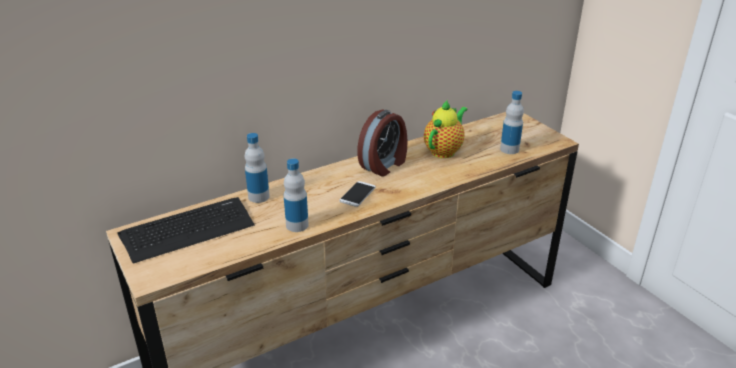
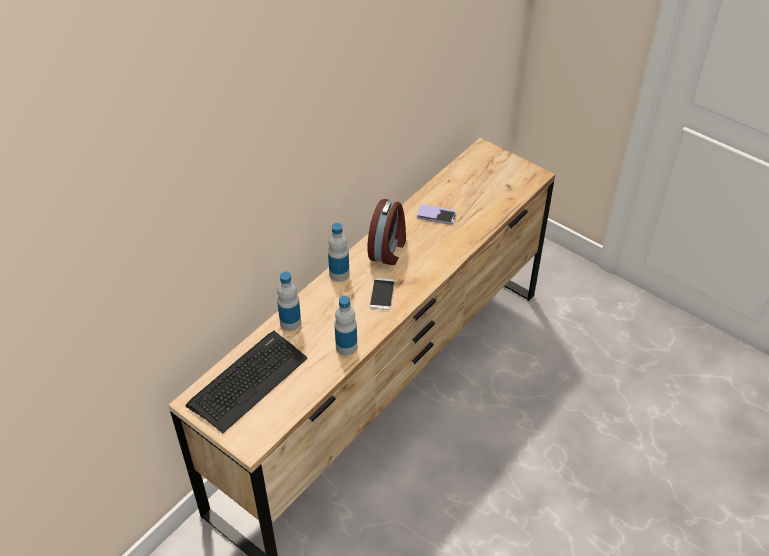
camera: 20 degrees left, 15 degrees up
teapot [424,100,468,158] -> phone [417,204,457,225]
bottle [500,91,524,154] -> bottle moved to [328,223,350,282]

